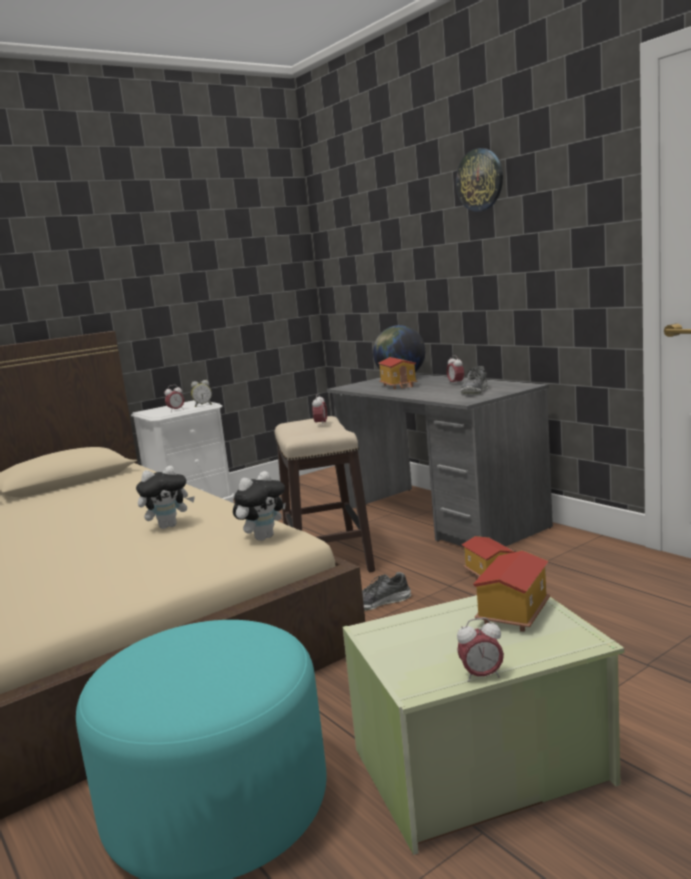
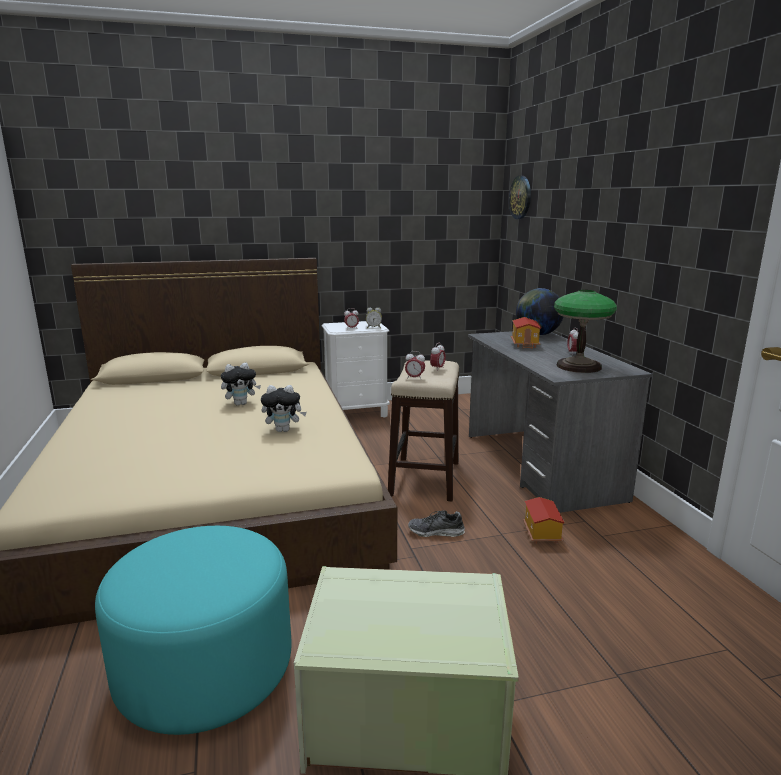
camera: 20 degrees right, 5 degrees up
plush toy [233,471,286,541] -> plush toy moved to [221,363,261,406]
wall clock [456,148,503,212] -> wall clock moved to [509,176,531,219]
alarm clock [457,618,504,682] -> alarm clock moved to [405,351,425,379]
shoe [461,366,488,395] -> table lamp [554,290,617,373]
toy house [473,551,550,632] -> none

